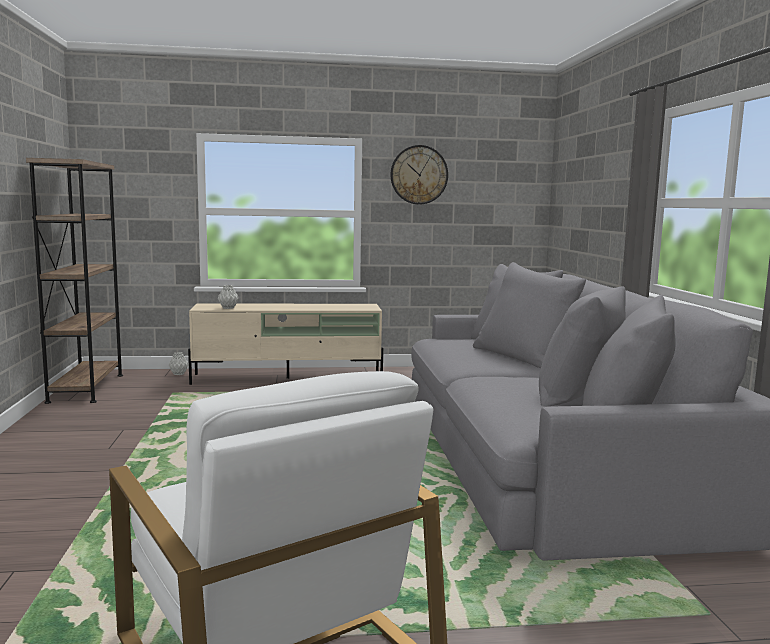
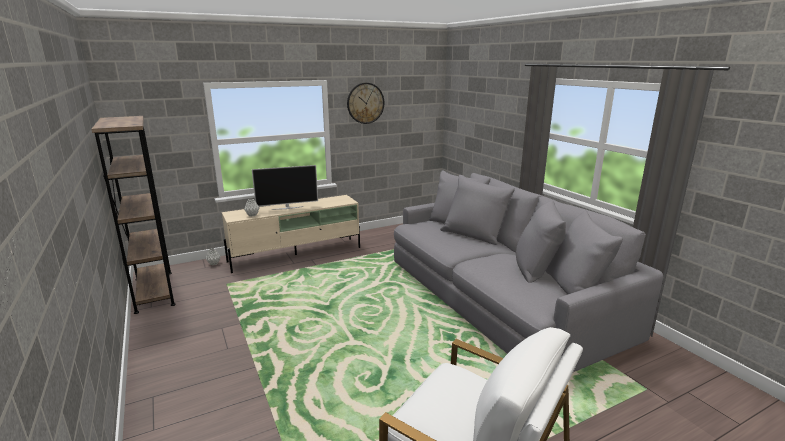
camera: 20 degrees left, 10 degrees up
none -> television [252,165,318,210]

